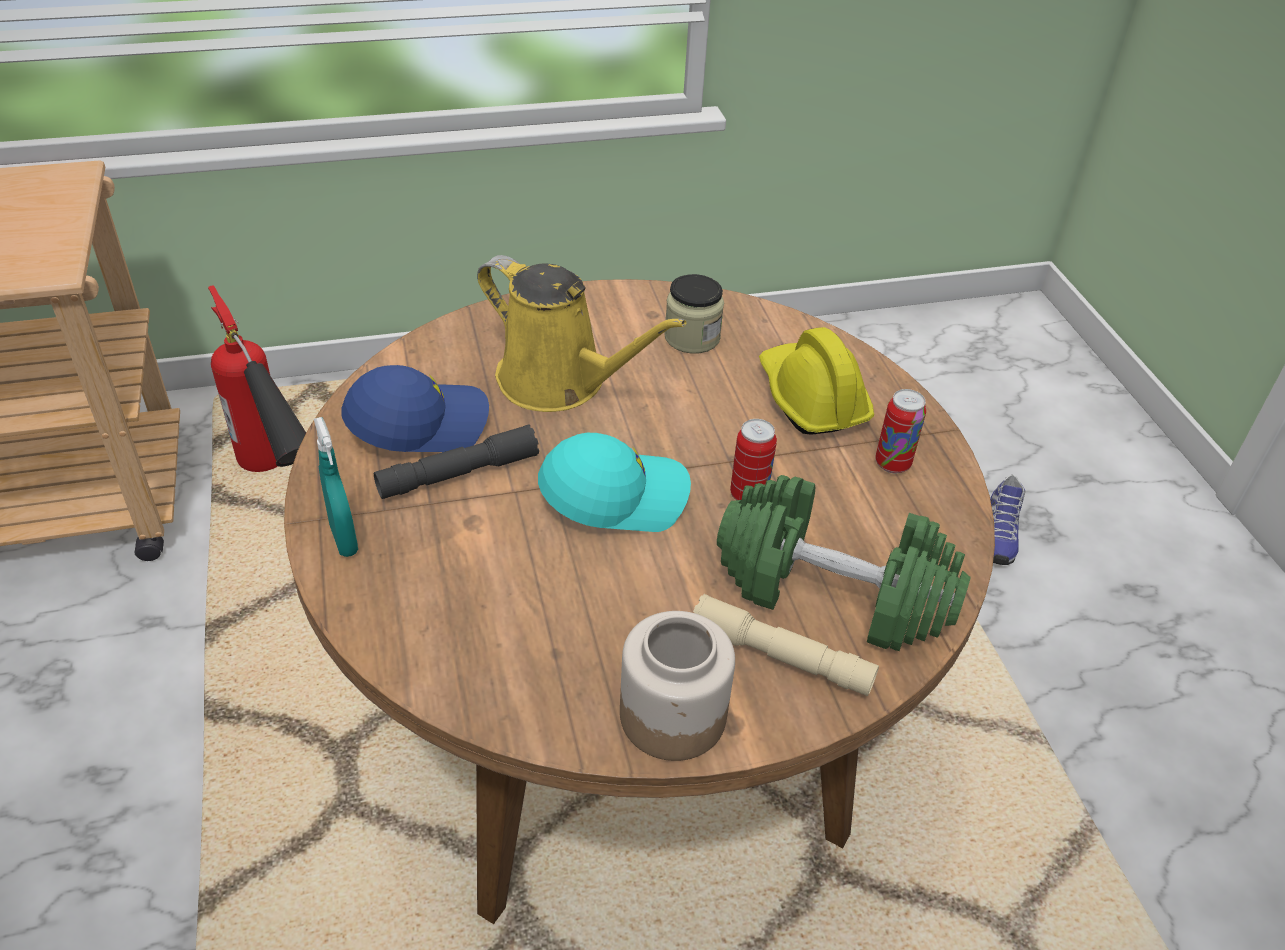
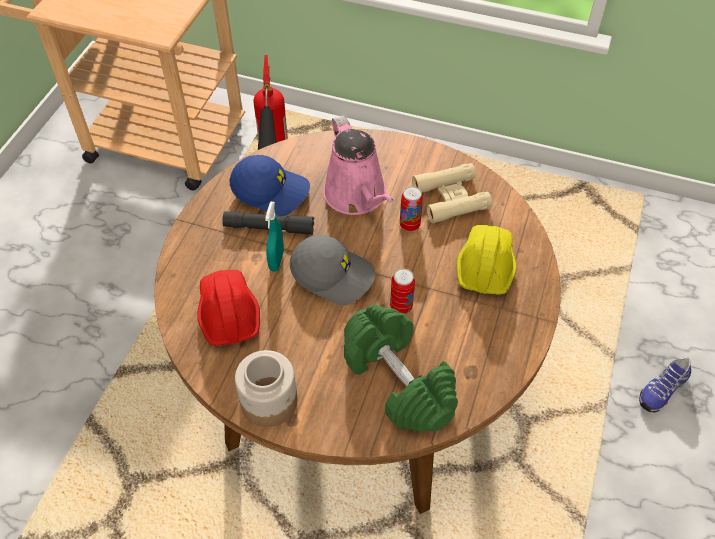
camera: 35 degrees right, 10 degrees up
turquoise spray bottle [314,417,358,557] -> turquoise spray bottle moved to [265,202,284,272]
yellow watering can [477,255,687,412] -> pink watering can [323,115,394,215]
turquoise cap [538,433,691,532] -> grey cap [290,235,376,306]
jar [664,274,724,354] -> beige binoculars [412,163,492,224]
beige flashlight [693,594,879,696] -> none
can [875,389,926,473] -> can moved to [400,186,423,232]
none -> red hard hat [197,270,260,346]

